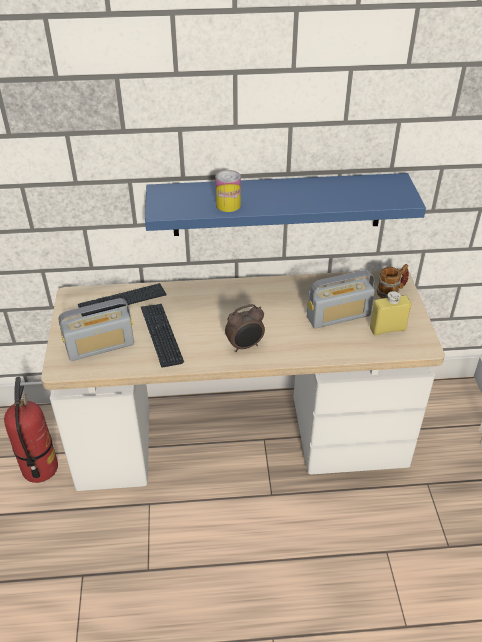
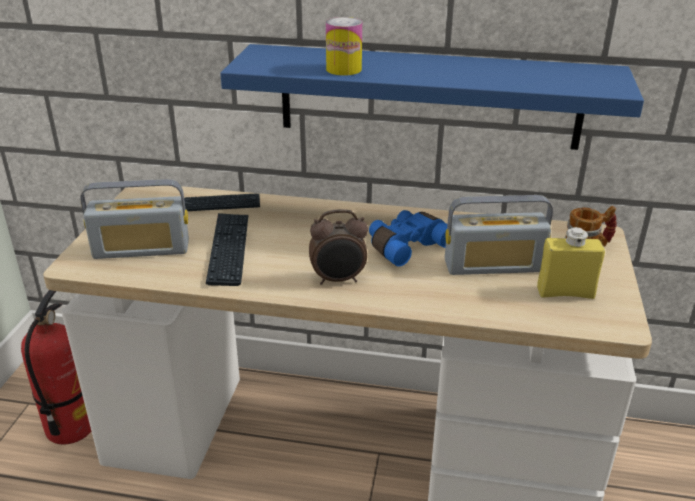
camera: 15 degrees right, 10 degrees down
none -> blue binoculars [369,210,447,267]

